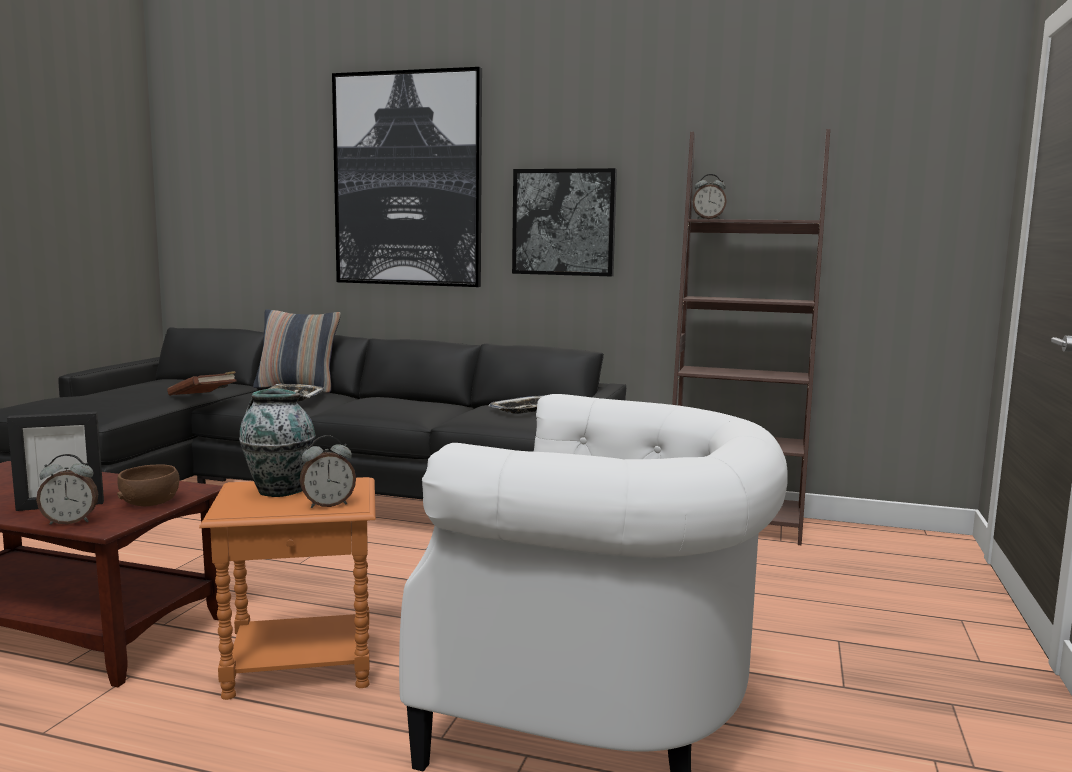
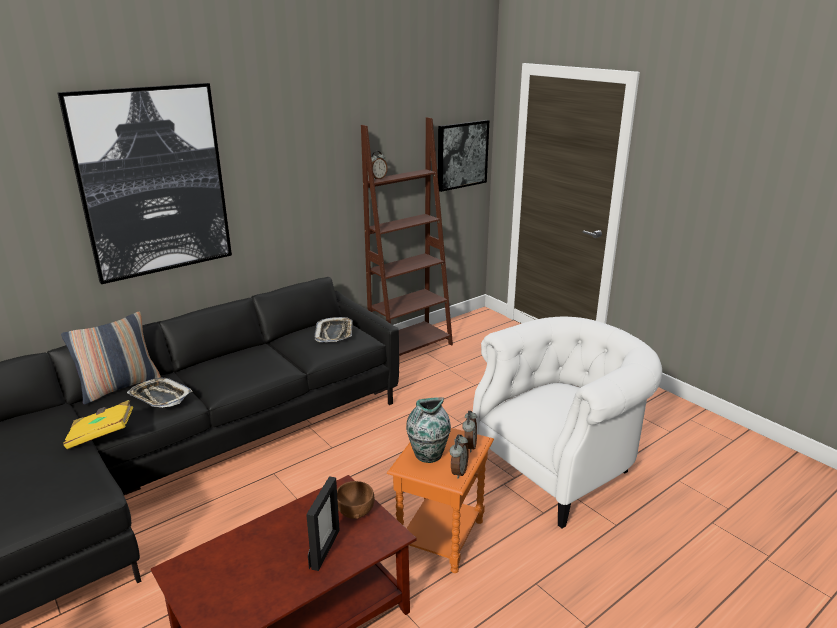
camera: 55 degrees left, 15 degrees up
alarm clock [36,454,98,525] -> alarm clock moved to [450,434,469,479]
brown book [167,371,237,396] -> yellow book [63,400,133,449]
picture [512,168,617,277] -> picture moved to [438,120,489,192]

